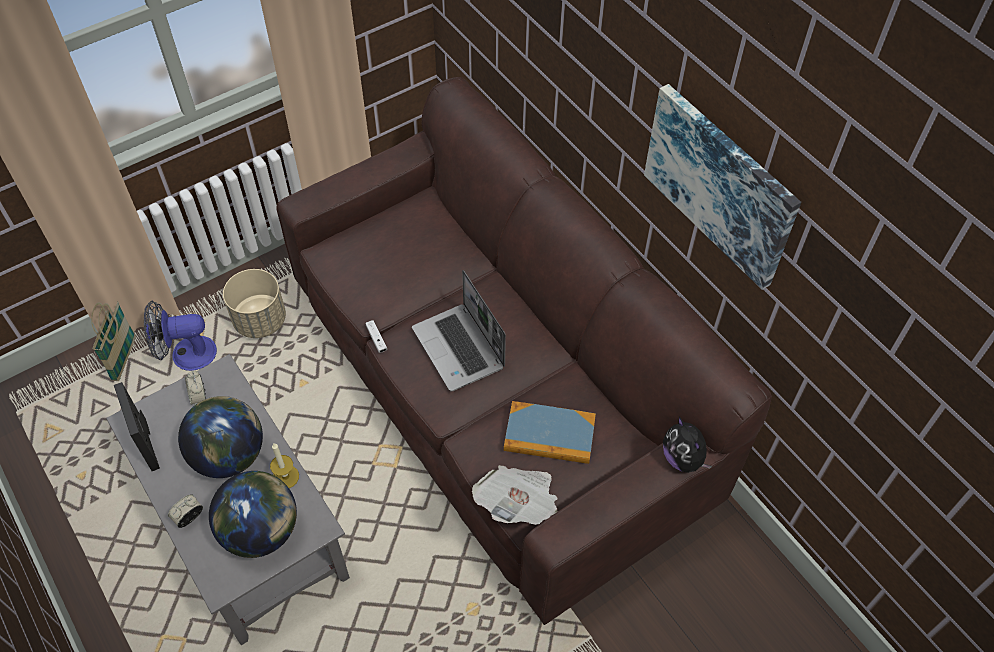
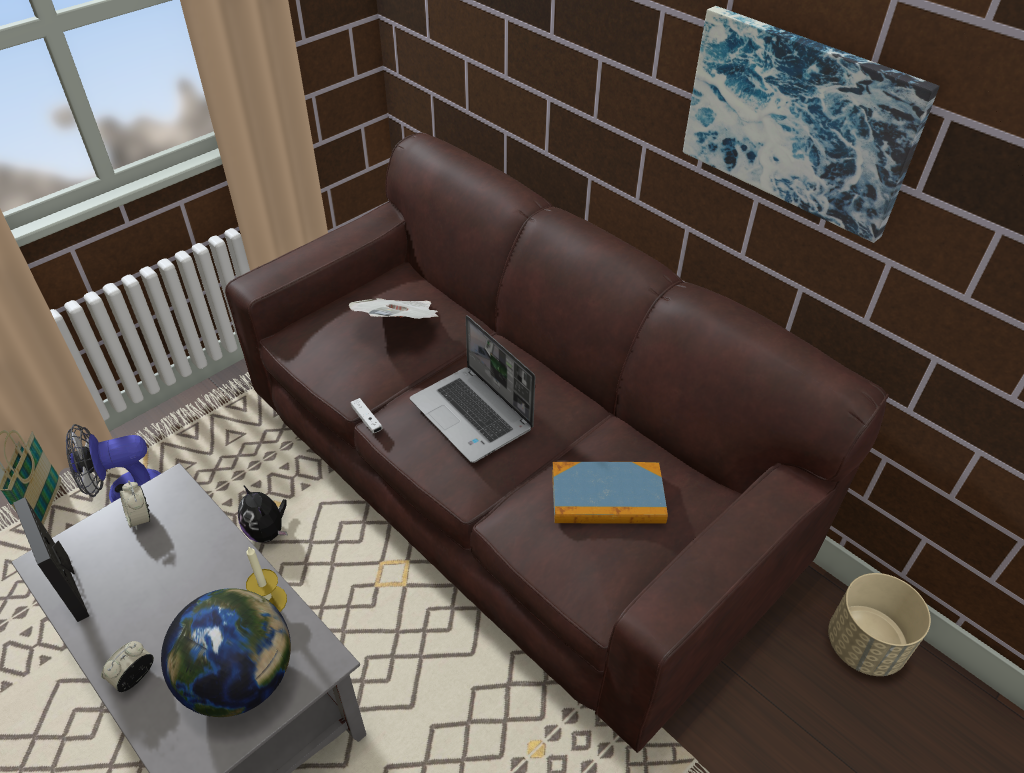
camera: 10 degrees left, 10 degrees down
globe [178,396,263,478] -> none
beige planter [223,269,286,338] -> beige planter moved to [828,573,931,676]
newspaper [472,465,558,525] -> newspaper moved to [349,298,438,319]
plush toy [663,417,712,473] -> plush toy moved to [238,485,288,543]

